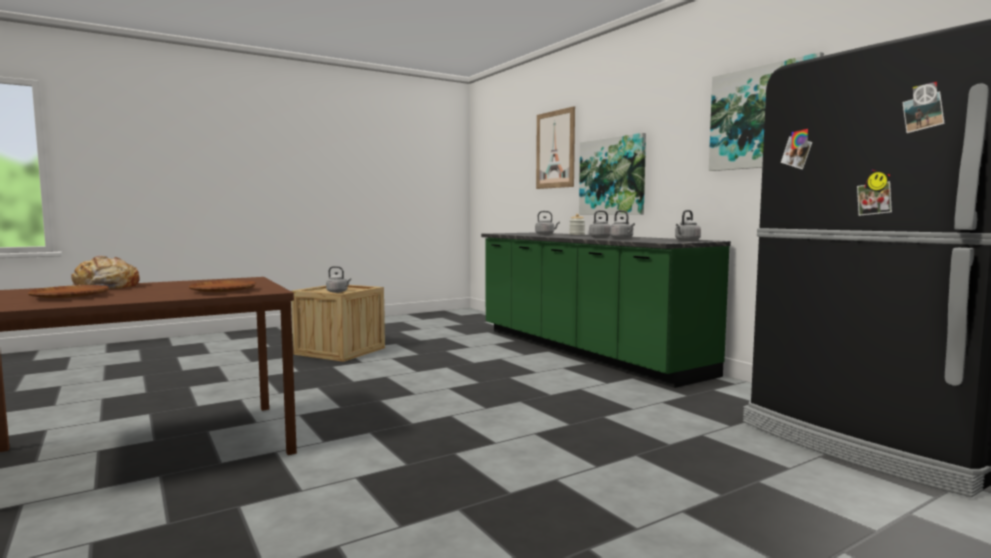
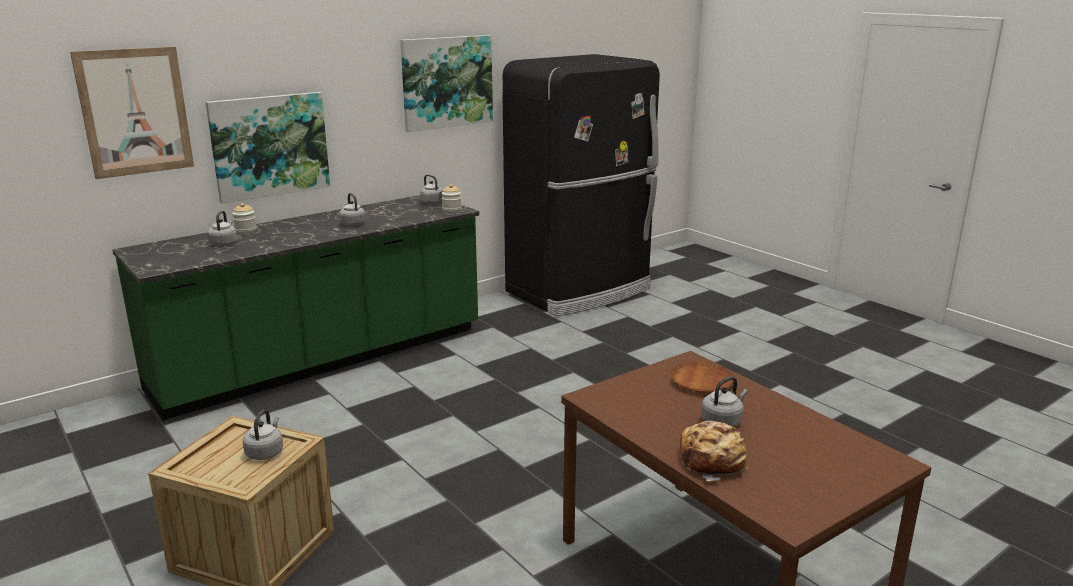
camera: 95 degrees left, 15 degrees up
brown plate [28,285,109,298] -> none
grey kettle [610,210,635,239] -> grey kettle moved to [701,376,748,427]
none -> jar [441,184,461,212]

